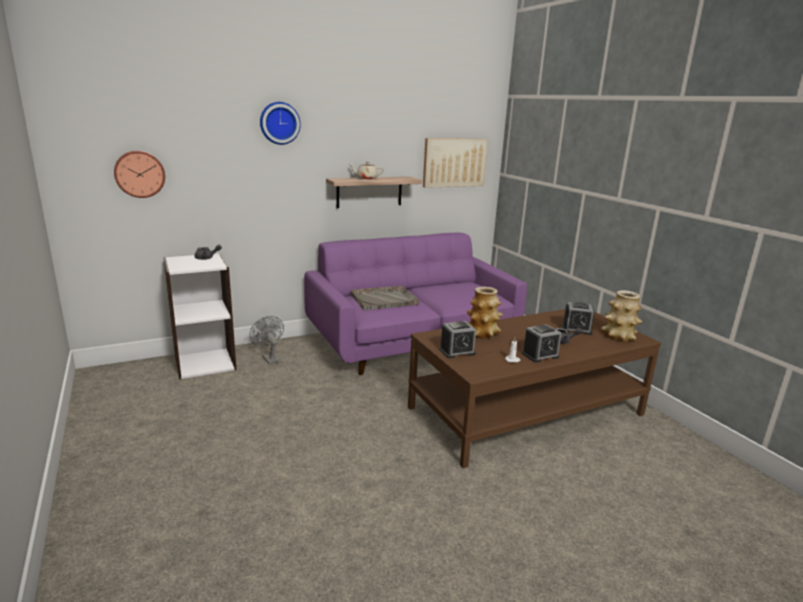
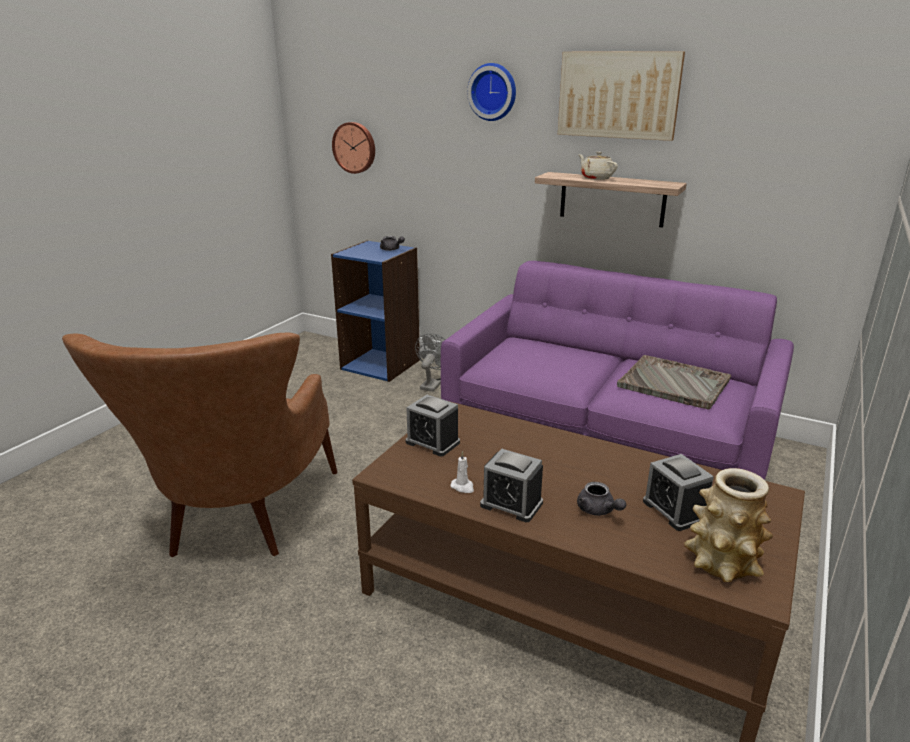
camera: 55 degrees right, 5 degrees up
white bookcase [163,253,237,379] -> blue bookcase [331,240,420,382]
grey tray [351,286,419,310] -> grey tray moved to [617,355,731,410]
picture [423,138,488,188] -> picture moved to [558,51,685,141]
vase [467,287,503,338] -> none
none -> brown armchair [62,332,337,557]

